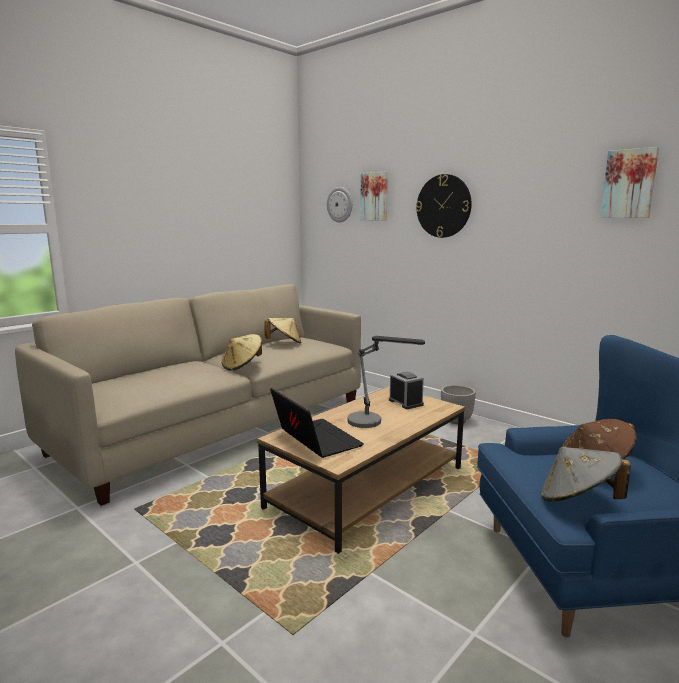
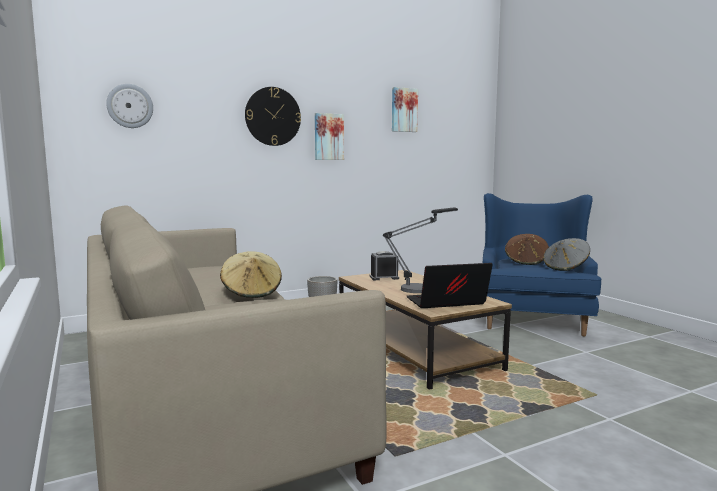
camera: 70 degrees left, 5 degrees down
beige hat [264,318,301,344] -> none
picture [360,172,388,221] -> picture moved to [315,113,344,160]

